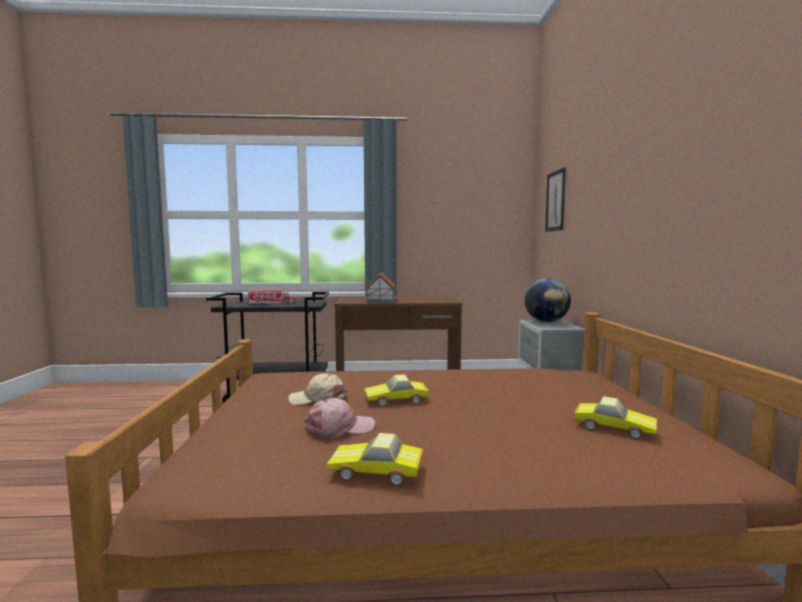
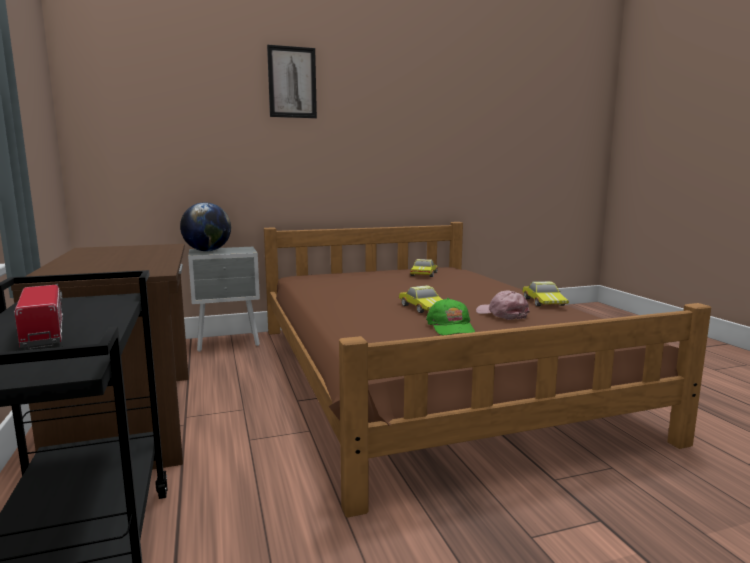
camera: 105 degrees left, 5 degrees up
beige cap [288,374,347,405] -> green cap [426,298,475,335]
toy house [365,272,395,302] -> none
picture [545,167,566,232] -> picture moved to [267,45,317,118]

